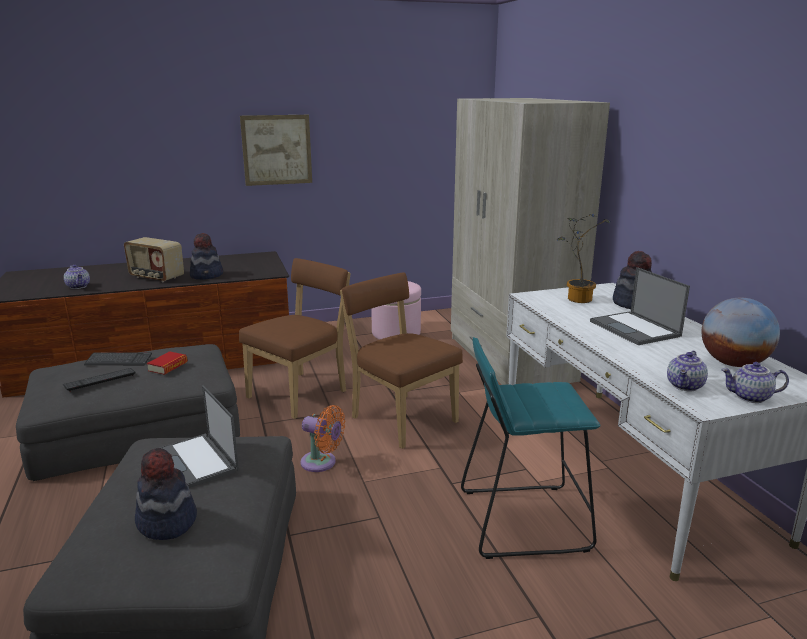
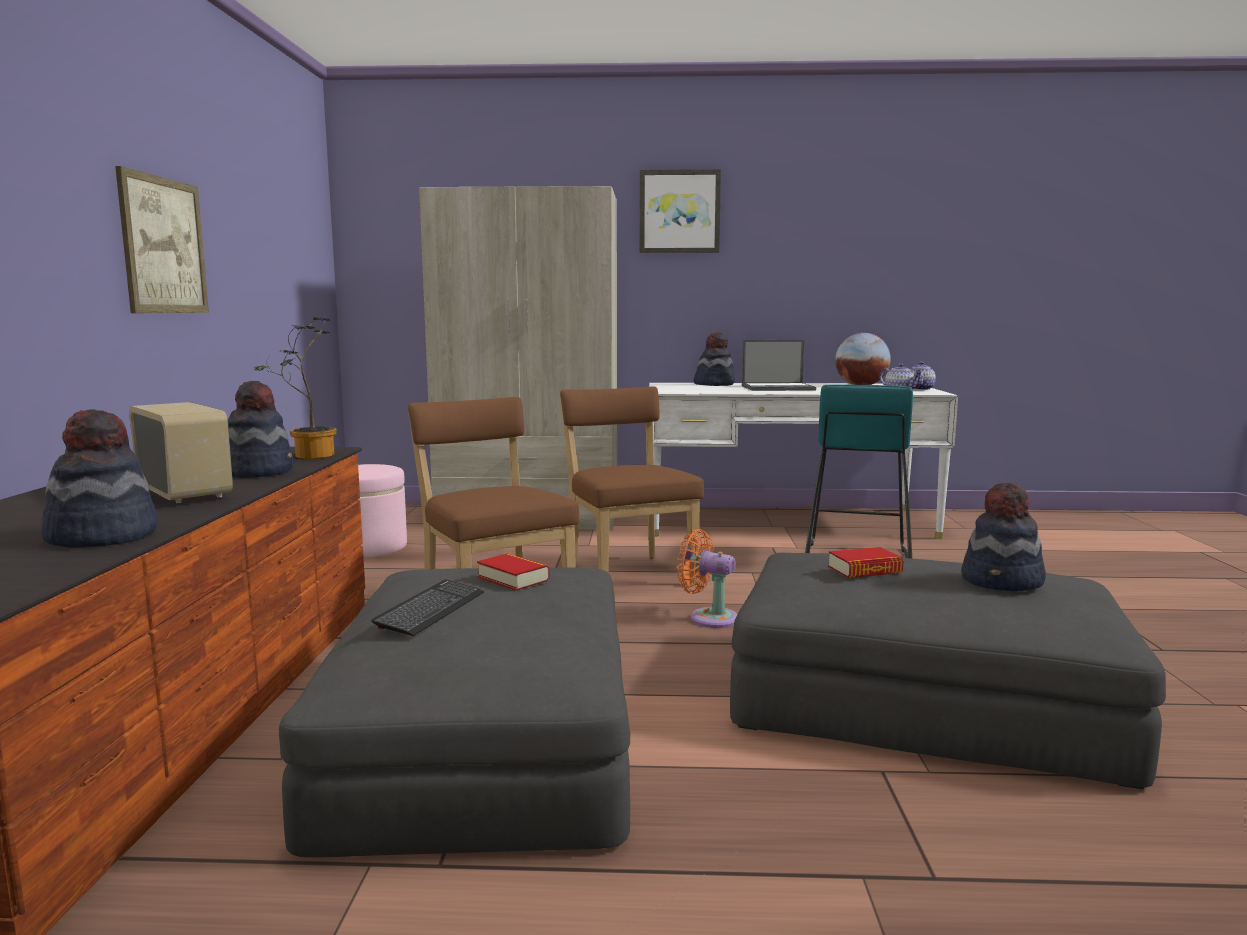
camera: 70 degrees left, 10 degrees down
keyboard [62,368,136,392] -> none
teapot [64,265,90,289] -> hat [41,409,158,548]
radio [124,237,184,283] -> radio turned 90 degrees counterclockwise [129,402,233,503]
laptop [160,385,239,488] -> book [828,547,903,578]
orange fan [300,405,345,472] -> orange fan turned 105 degrees counterclockwise [677,529,737,628]
brown chair [340,272,463,449] -> brown chair turned 90 degrees clockwise [560,386,704,585]
potted plant [557,214,610,303] -> potted plant moved to [254,317,337,459]
none -> picture [639,169,721,253]

